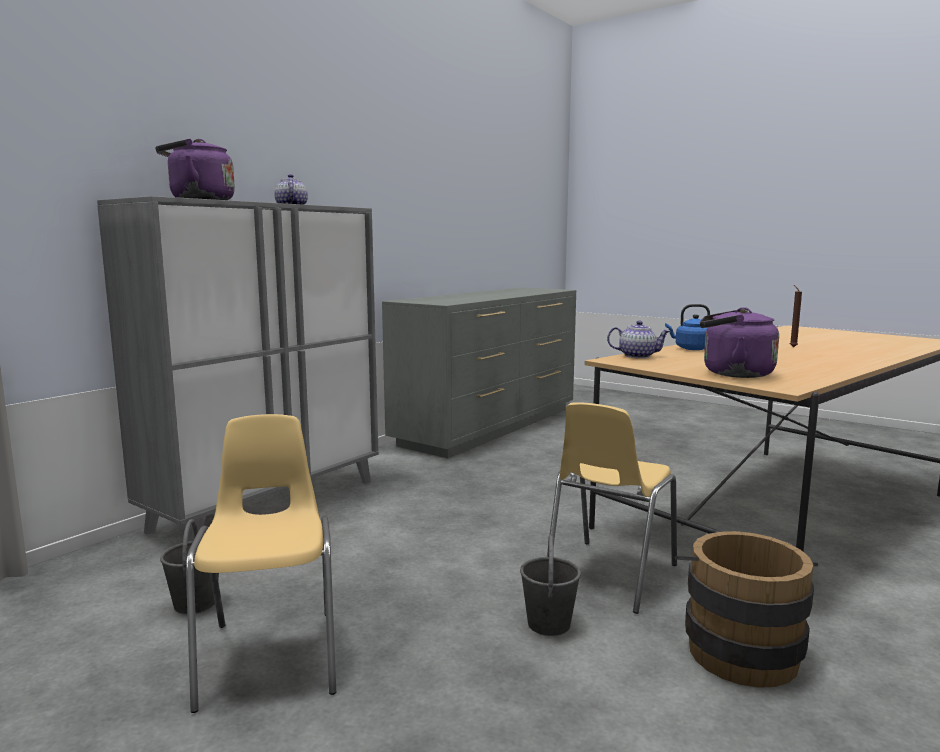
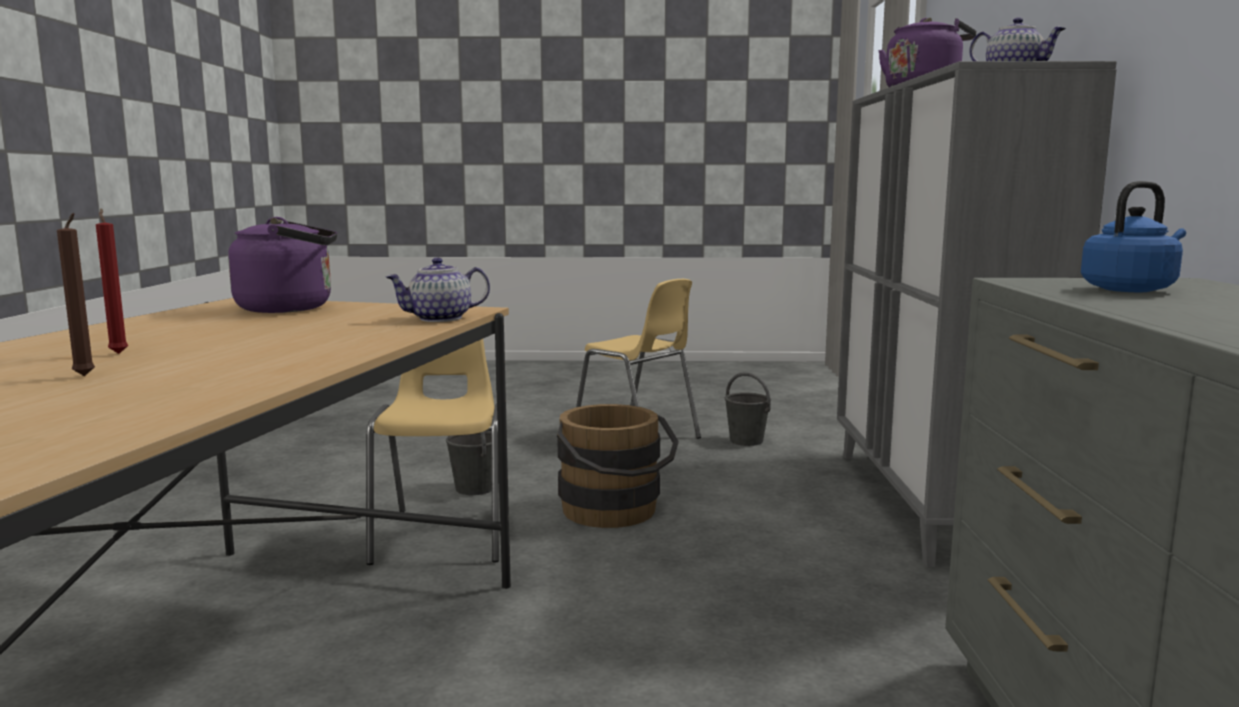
camera: 145 degrees right, 0 degrees up
blue kettle [665,304,710,350] -> blue kettle moved to [1081,181,1186,292]
brown bucket [675,531,818,688] -> brown bucket moved to [557,404,679,528]
none -> red candle [96,208,128,354]

